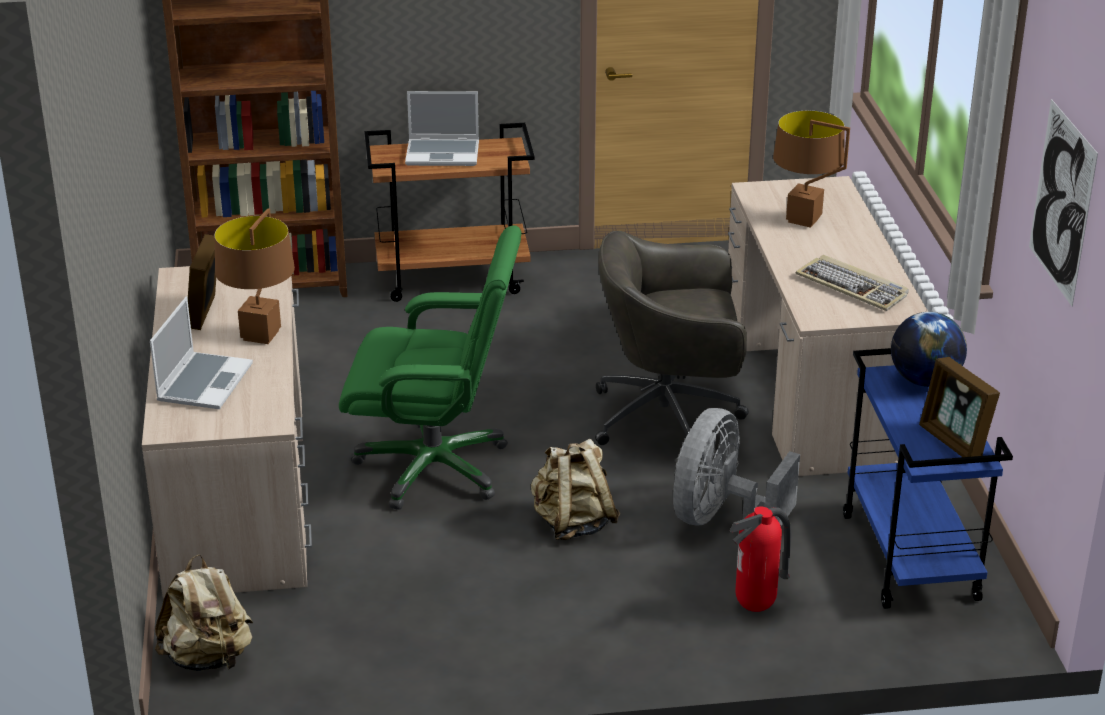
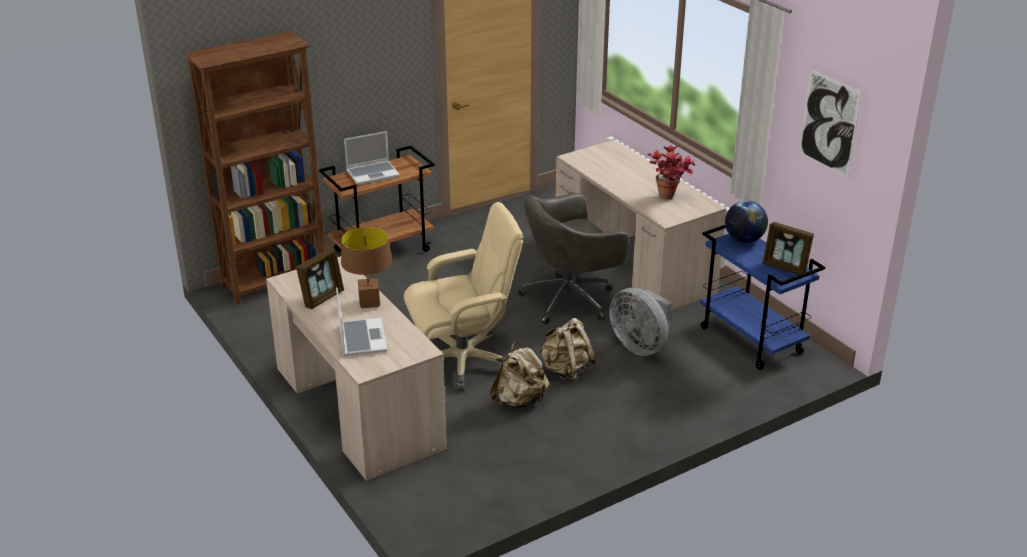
camera: 25 degrees left, 0 degrees up
beige backpack [155,554,253,671] -> beige backpack moved to [490,342,549,409]
picture frame [188,234,216,330] -> picture frame turned 120 degrees counterclockwise [296,248,344,309]
green office chair [339,225,521,510] -> beige office chair [404,202,523,391]
grey fan [673,408,800,526] -> grey fan turned 45 degrees counterclockwise [609,288,672,356]
fire extinguisher [730,506,792,612] -> none
brown table lamp [773,111,850,228] -> none
keyboard [796,255,909,311] -> potted plant [648,145,695,200]

